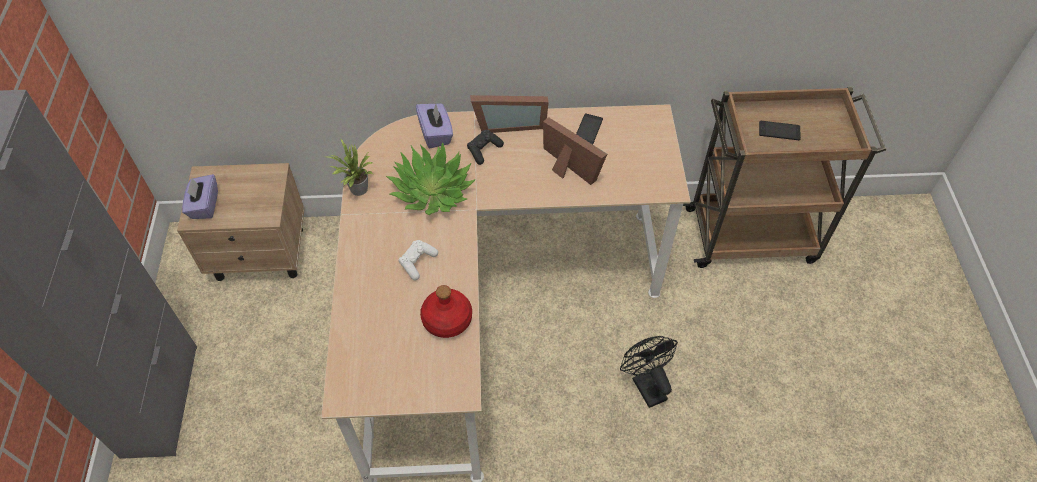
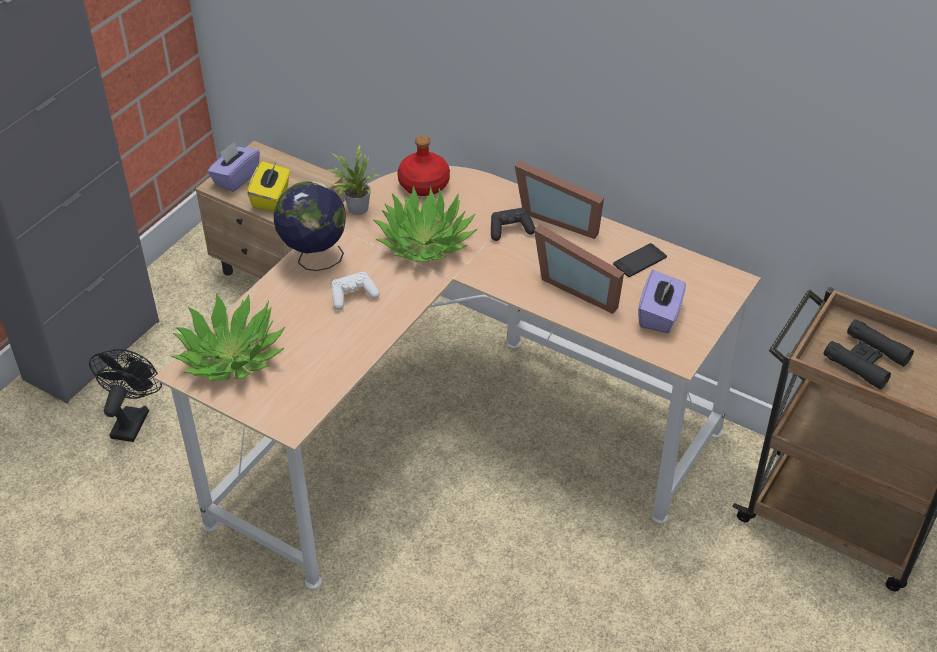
camera: 35 degrees right, 10 degrees down
purple tissue box [416,103,453,148] -> purple tissue box moved to [638,270,686,333]
red bottle [420,285,472,338] -> red bottle moved to [397,136,450,196]
picture frame [543,117,607,185] -> picture frame turned 135 degrees clockwise [534,225,624,314]
black fan [620,336,678,408] -> black fan moved to [89,349,162,442]
phone [759,121,801,141] -> black binoculars [824,319,914,390]
none -> potted plant [172,294,285,381]
none -> yellow tissue box [247,161,290,211]
none -> globe [274,181,346,271]

